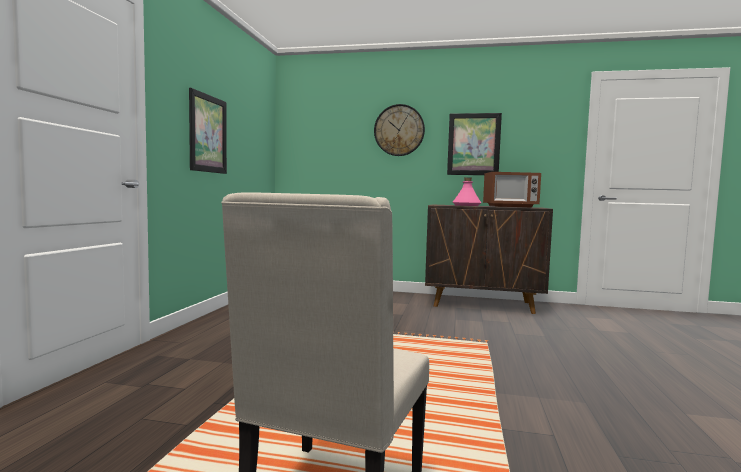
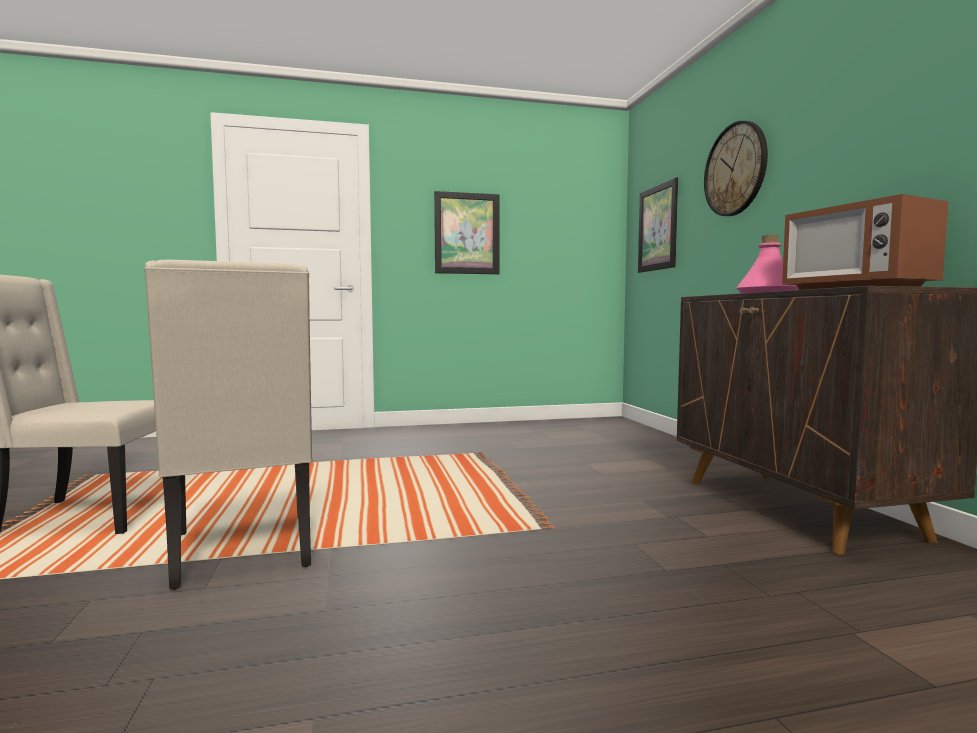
camera: 65 degrees right, 0 degrees up
picture [447,113,502,175] -> picture moved to [638,177,678,273]
none -> beige chair [144,260,313,589]

